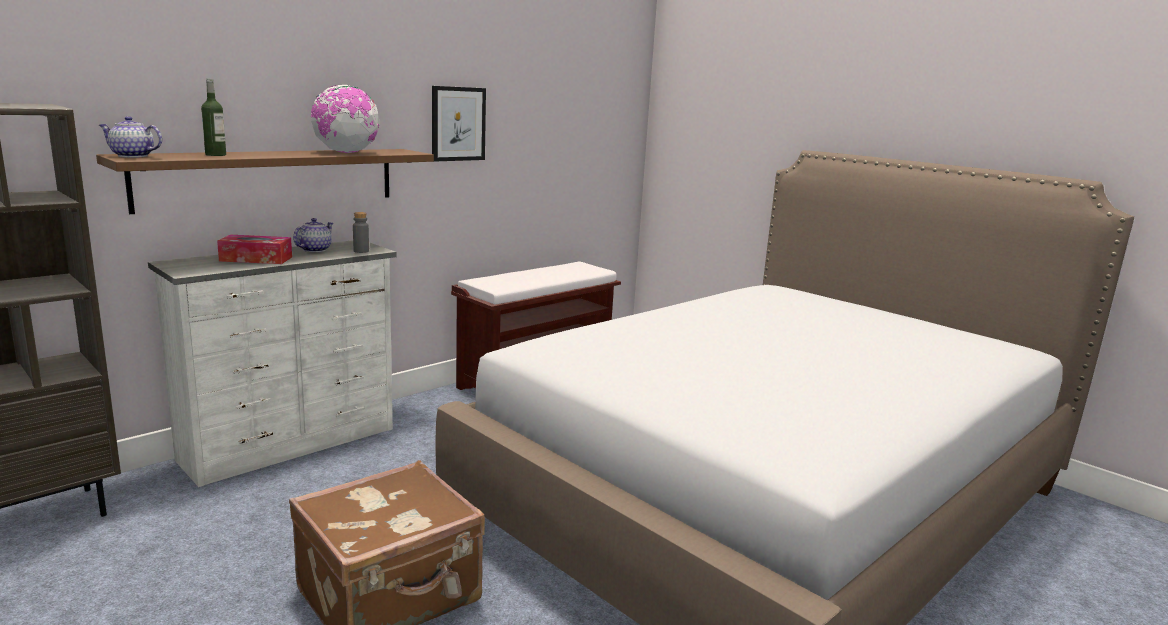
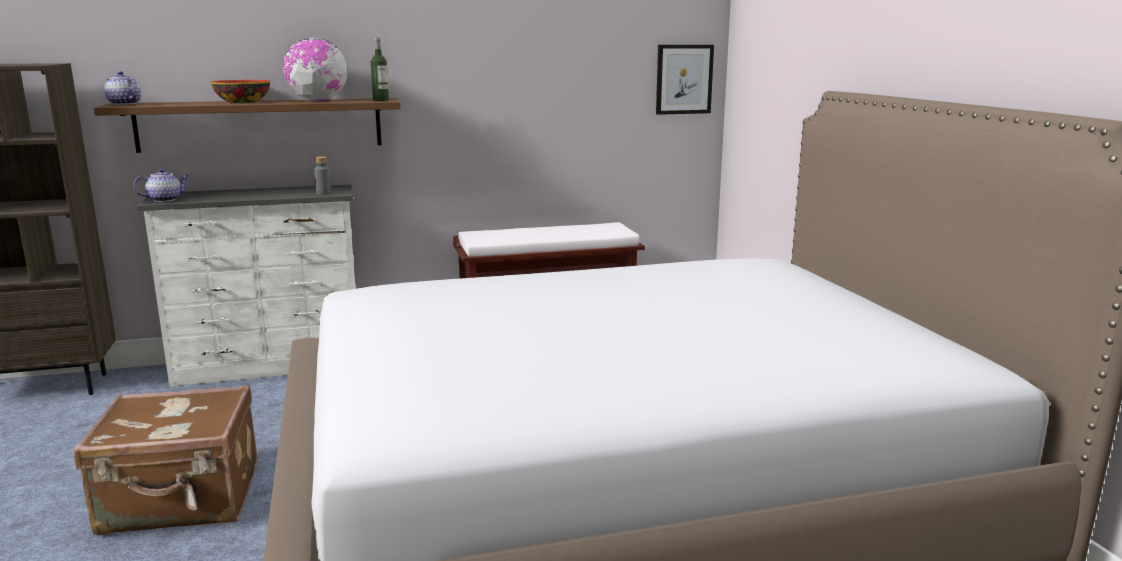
camera: 30 degrees right, 0 degrees up
bottle [201,79,226,156] -> bottle moved to [371,38,389,101]
tissue box [217,235,292,264] -> none
teapot [293,218,333,252] -> teapot moved to [133,169,190,202]
picture [432,86,486,162] -> picture moved to [656,45,714,115]
none -> bowl [211,80,270,103]

